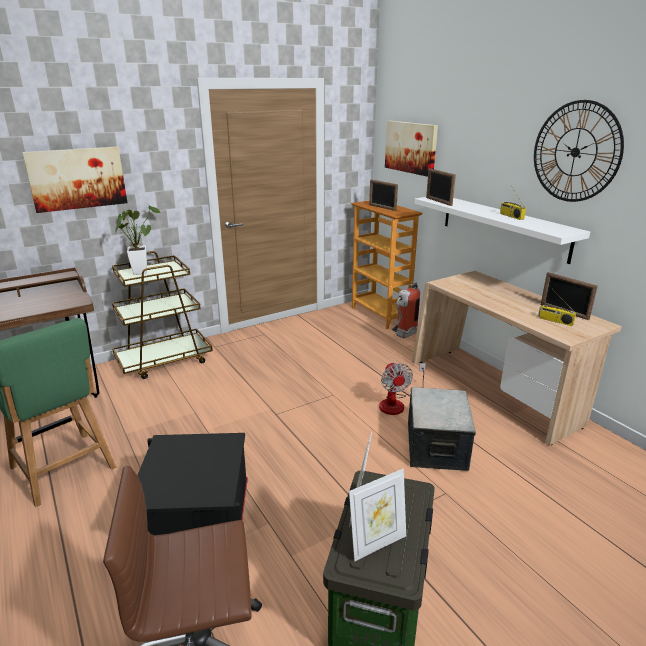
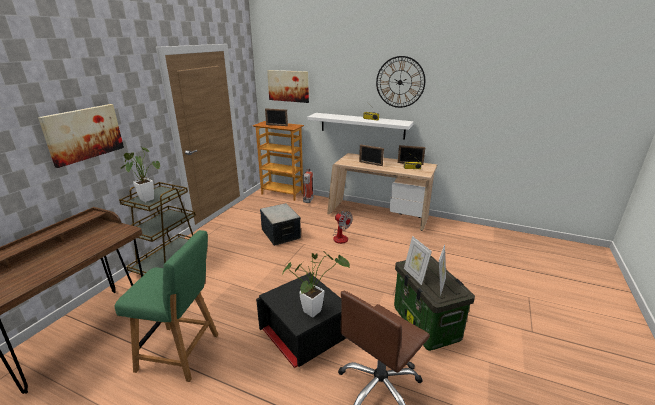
camera: 35 degrees left, 0 degrees up
storage box [408,387,476,471] -> storage box moved to [260,203,301,246]
picture frame [426,169,456,206] -> picture frame moved to [359,144,384,166]
none -> potted plant [282,251,350,317]

